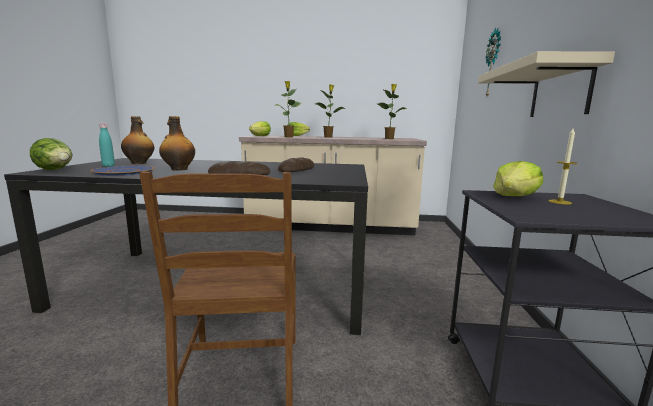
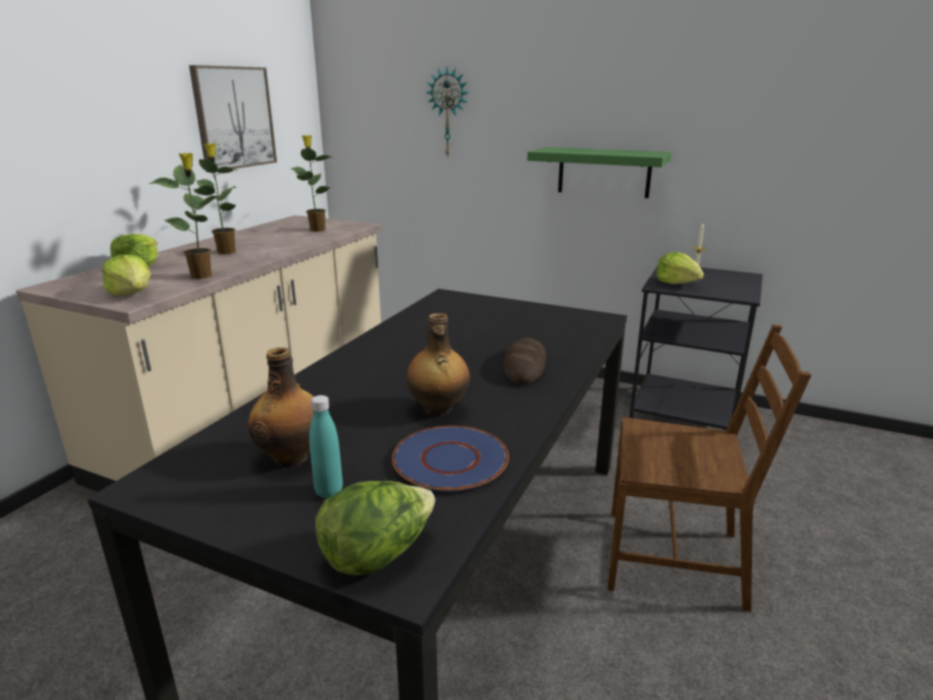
camera: 70 degrees left, 10 degrees up
bread [278,157,314,172] -> none
beige shelf [478,51,615,117] -> green shelf [527,147,672,198]
none -> picture [189,65,277,172]

